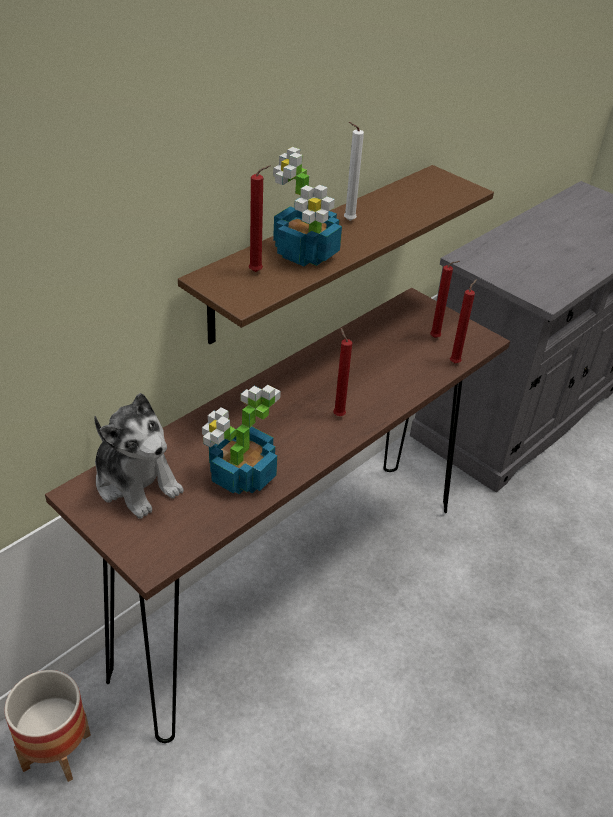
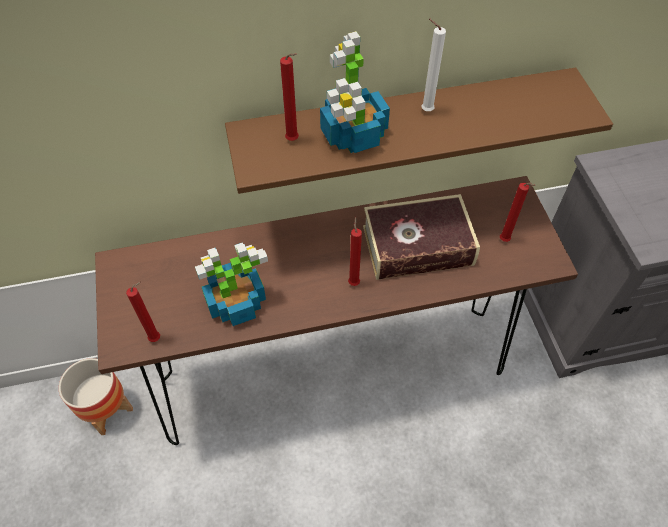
camera: 35 degrees right, 15 degrees up
plush toy [94,393,184,519] -> none
red candle [450,279,477,363] -> red candle moved to [126,282,160,342]
none -> book [363,194,480,280]

